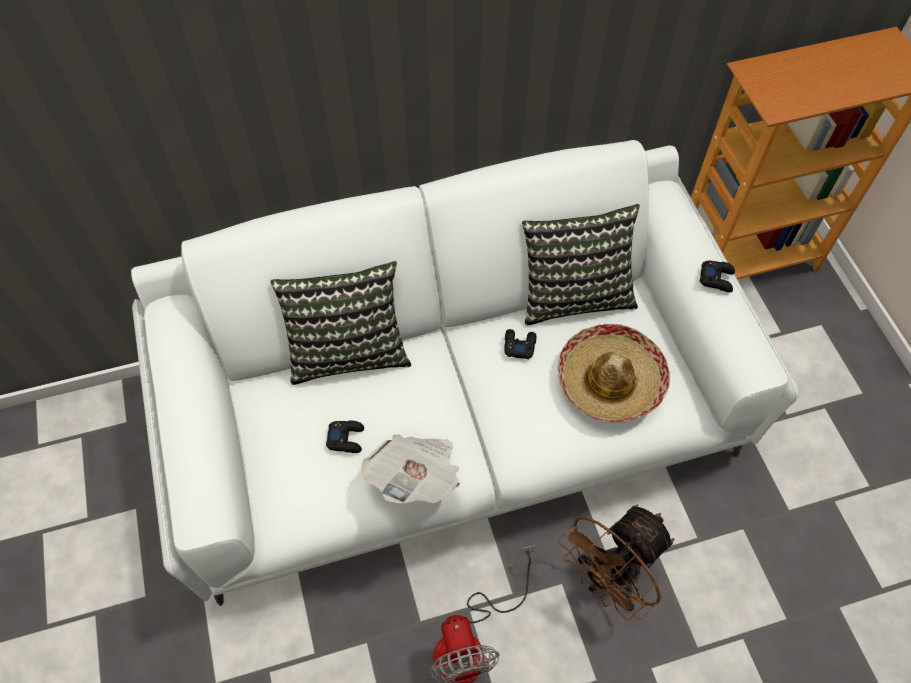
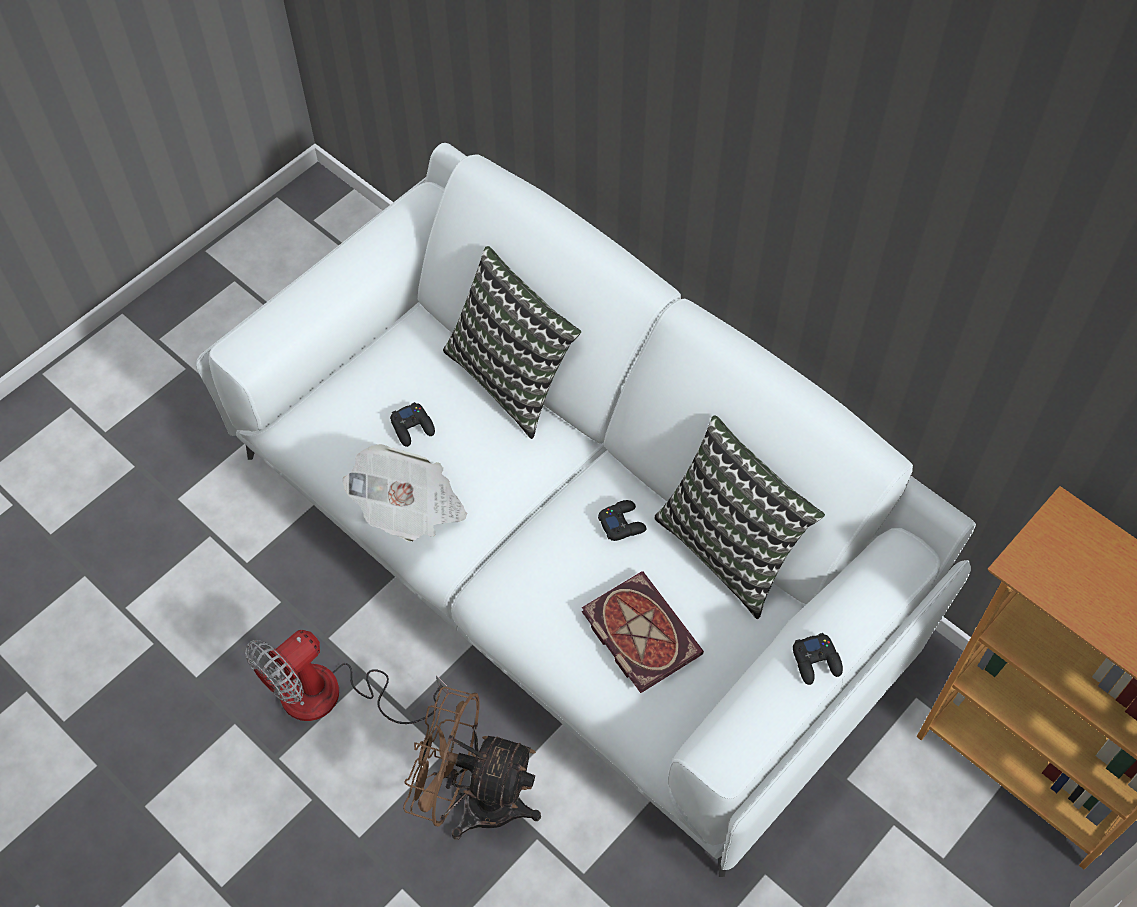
camera: 60 degrees right, 0 degrees up
hat [558,324,670,422] -> book [582,571,704,693]

